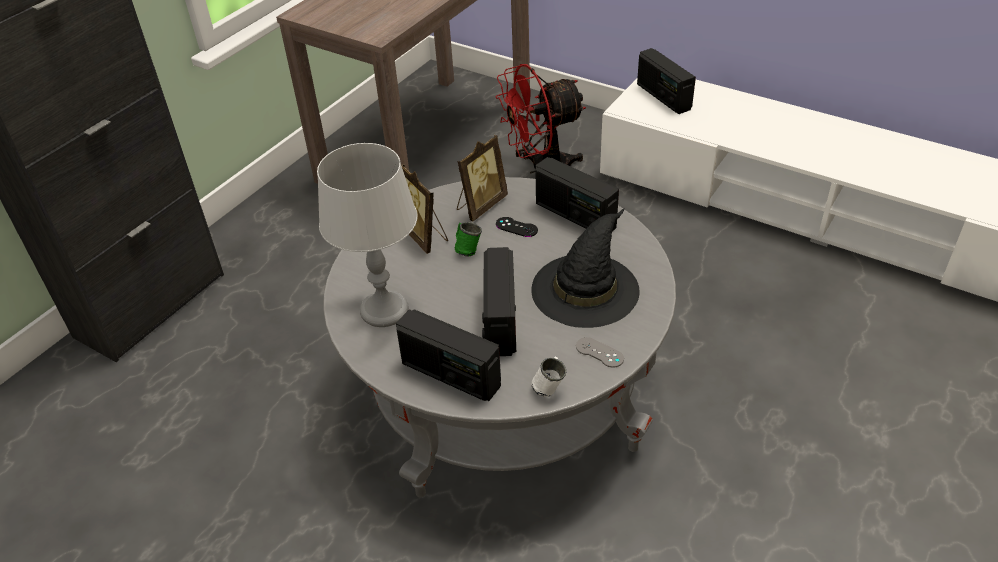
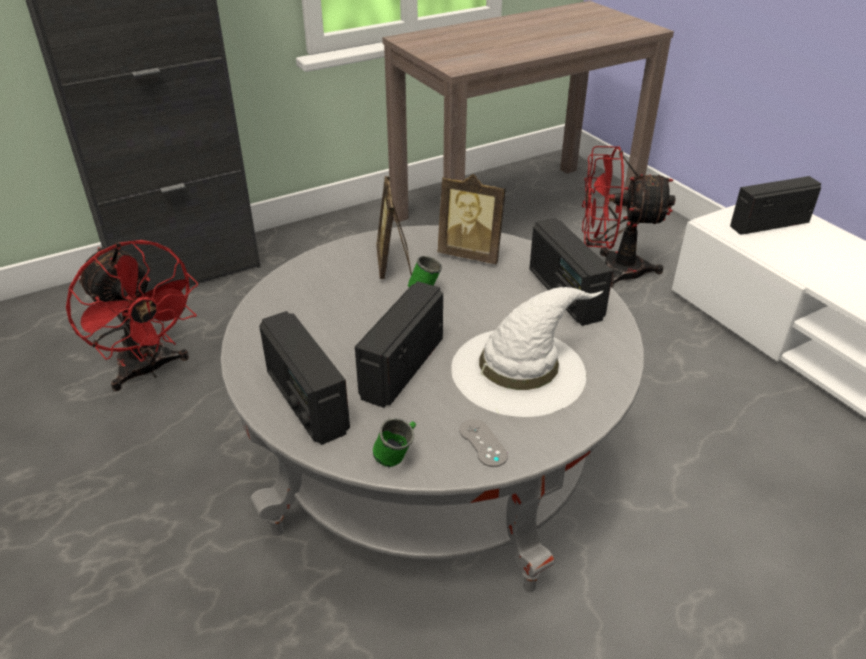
camera: 25 degrees right, 5 degrees down
grey table lamp [317,143,417,327] -> none
picture frame [457,135,508,221] -> picture frame turned 45 degrees clockwise [437,174,506,264]
black game controller [496,217,538,237] -> none
black hat [531,207,639,328] -> white hat [451,287,604,417]
white mug [532,356,566,397] -> green mug [373,418,416,467]
radio [637,48,696,114] -> radio turned 75 degrees clockwise [730,176,821,235]
none -> red fan [66,240,198,391]

